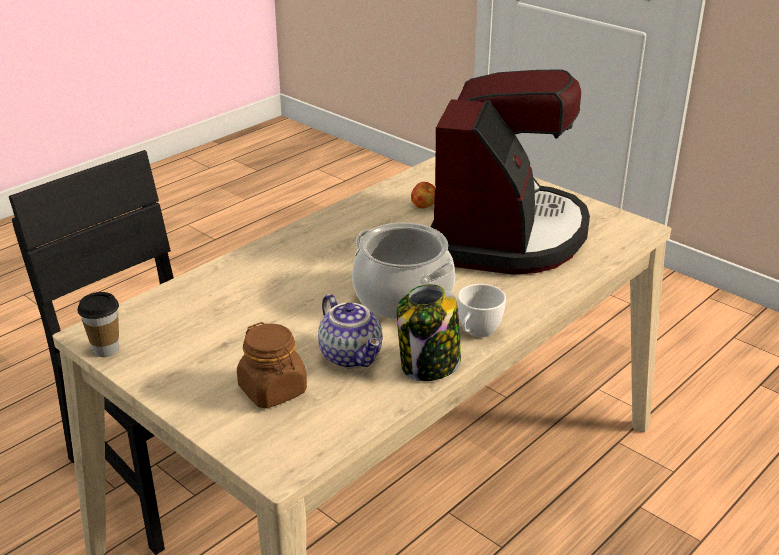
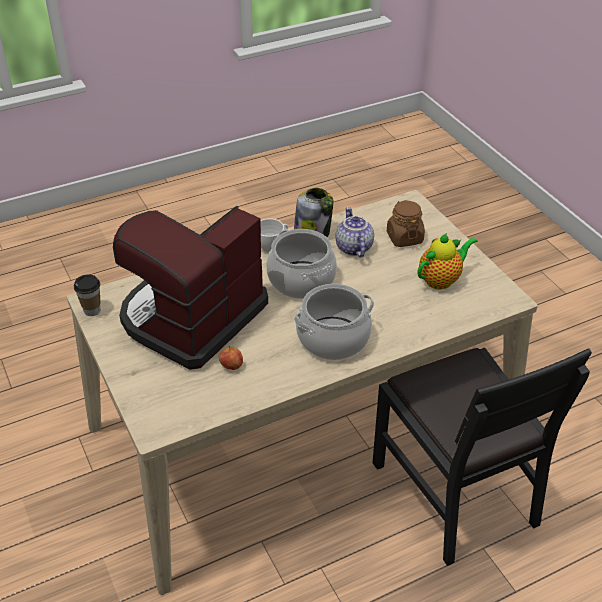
camera: 160 degrees left, 10 degrees up
cup [78,292,119,357] -> cup moved to [74,274,100,316]
none -> cooking pot [294,284,374,360]
none -> teapot [418,233,478,289]

